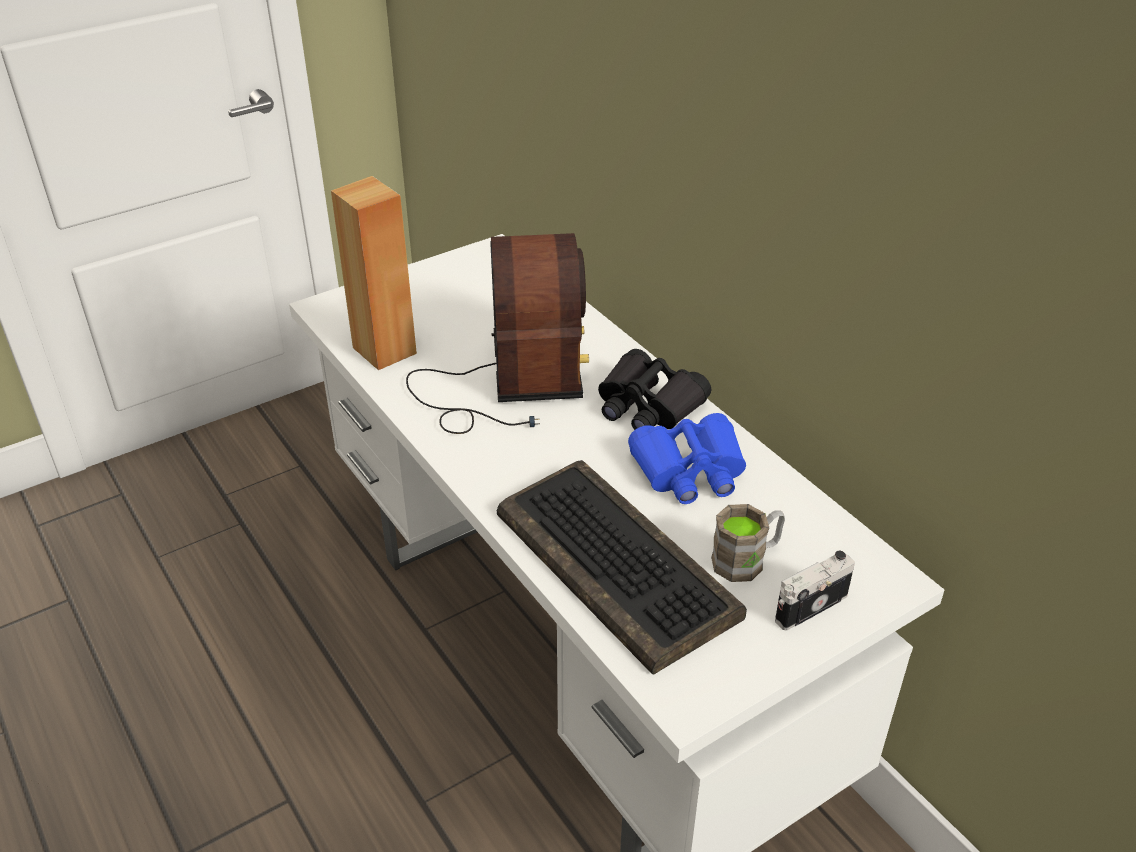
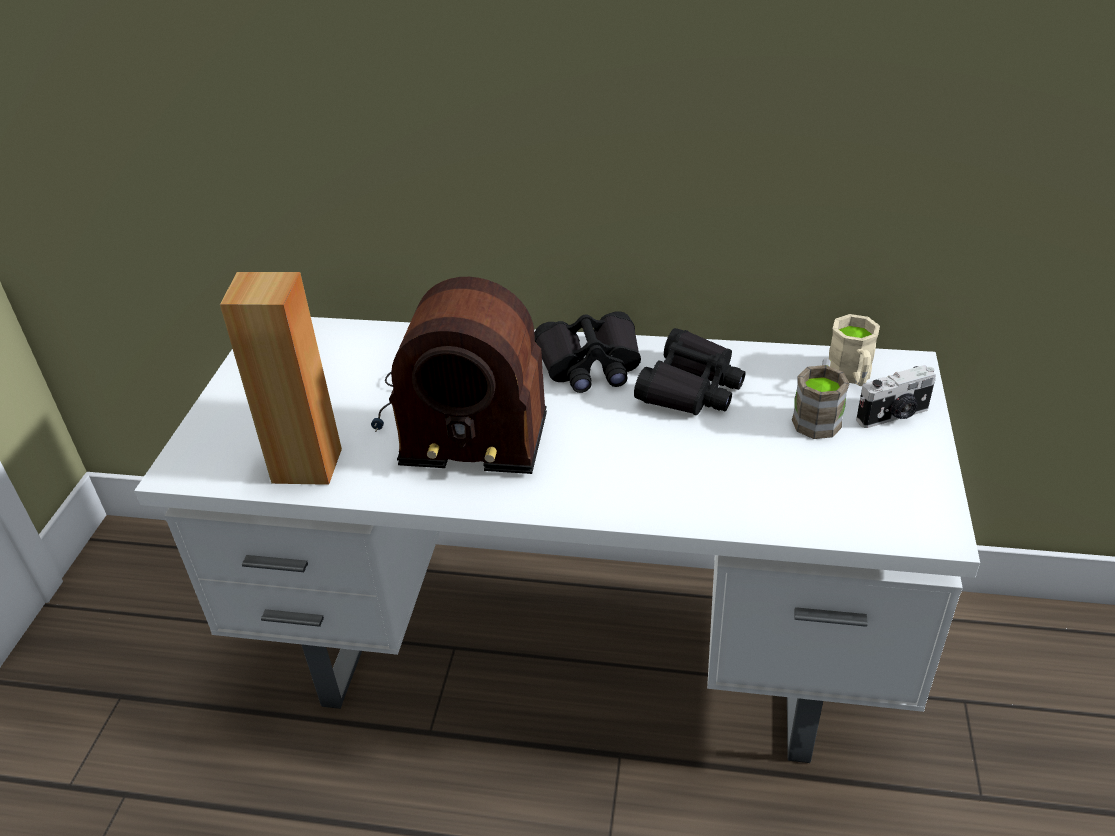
camera: 45 degrees left, 0 degrees up
radio [406,233,589,434] -> radio turned 150 degrees clockwise [371,277,547,474]
keyboard [497,460,747,674] -> none
blue binoculars [628,413,746,504] -> black binoculars [634,328,746,415]
camera [775,550,855,630] -> camera turned 120 degrees counterclockwise [856,365,936,428]
none -> beige mug [829,314,880,386]

